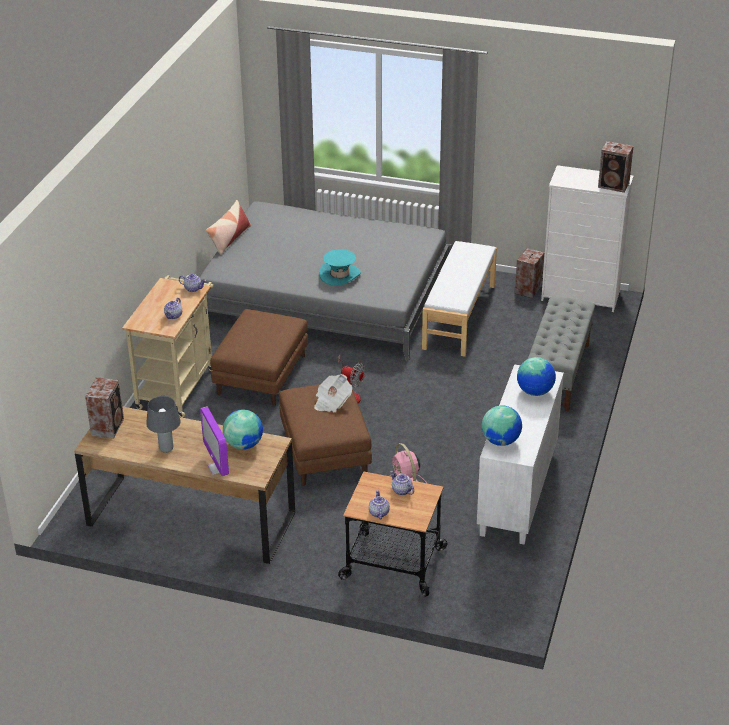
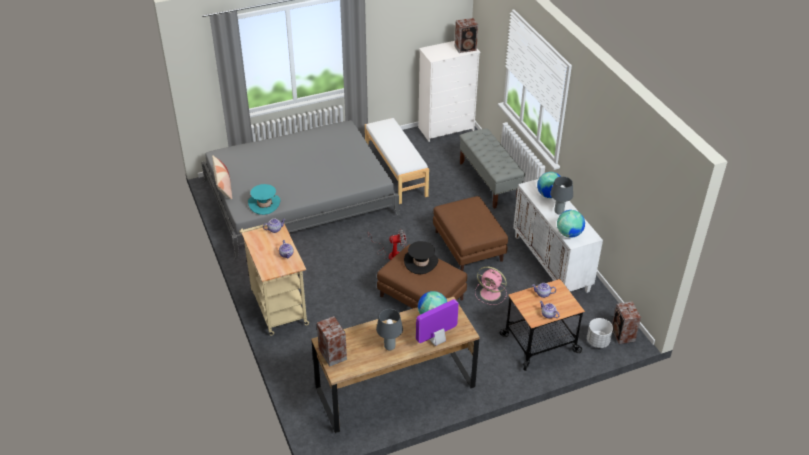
camera: 40 degrees left, 5 degrees up
monitor [200,407,229,476] -> monitor turned 120 degrees clockwise [416,299,459,346]
brown ottoman [210,309,308,406] -> brown ottoman moved to [433,196,508,271]
newspaper [314,374,352,412] -> black hat [404,241,438,274]
turquoise hat [319,249,361,286] -> turquoise hat moved to [248,184,280,215]
speaker [515,248,544,298] -> speaker moved to [612,301,641,344]
none -> grey table lamp [550,176,573,215]
none -> white planter [587,318,613,348]

